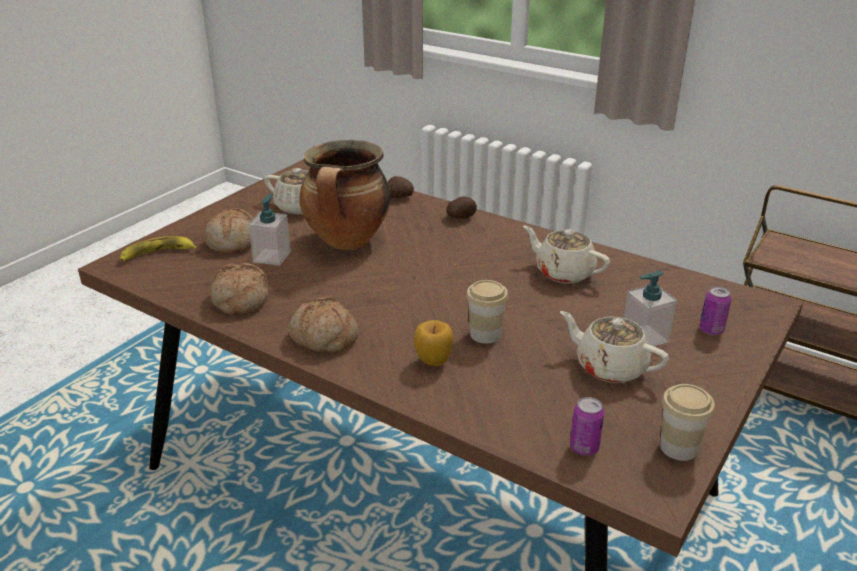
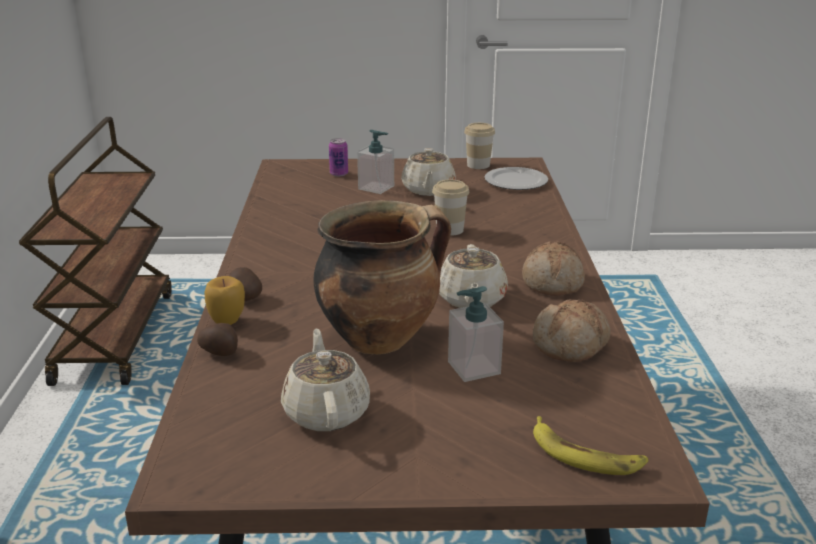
camera: 125 degrees left, 5 degrees down
bread [204,208,253,253] -> none
apple [414,320,453,366] -> apple moved to [205,276,245,325]
beige teapot [523,226,610,283] -> beige teapot moved to [439,244,508,308]
can [570,397,604,455] -> plate [485,167,548,190]

